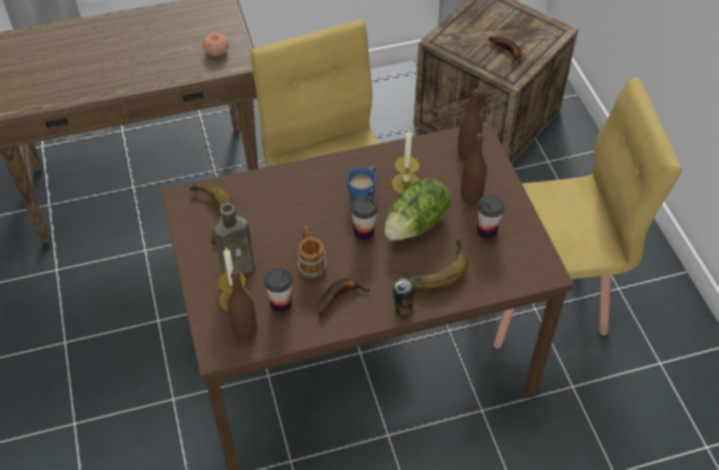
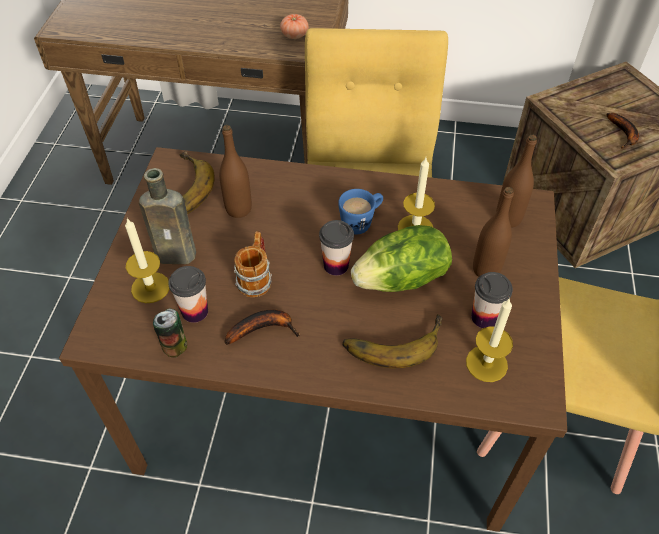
camera: 25 degrees right, 0 degrees up
brown bottle [228,270,257,339] -> brown bottle moved to [219,125,252,218]
can [392,278,414,316] -> can moved to [153,309,187,358]
none -> candle [466,298,513,382]

